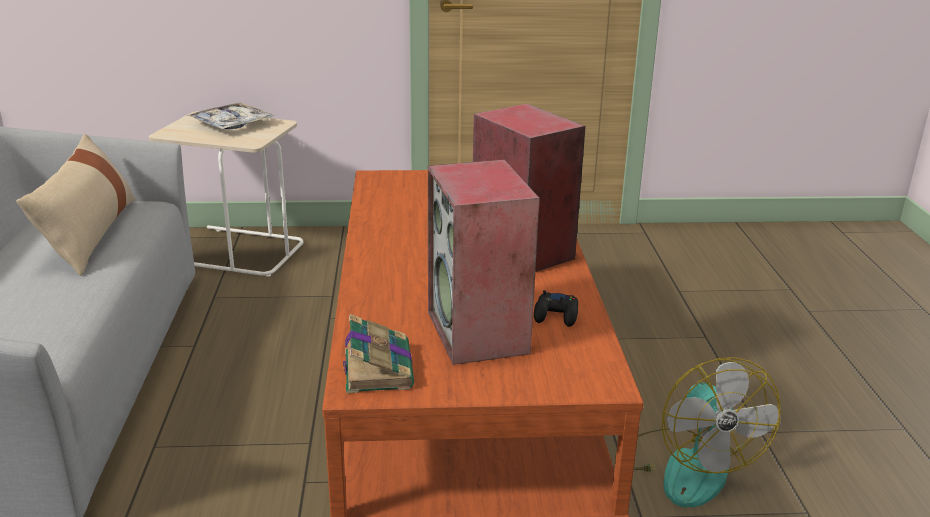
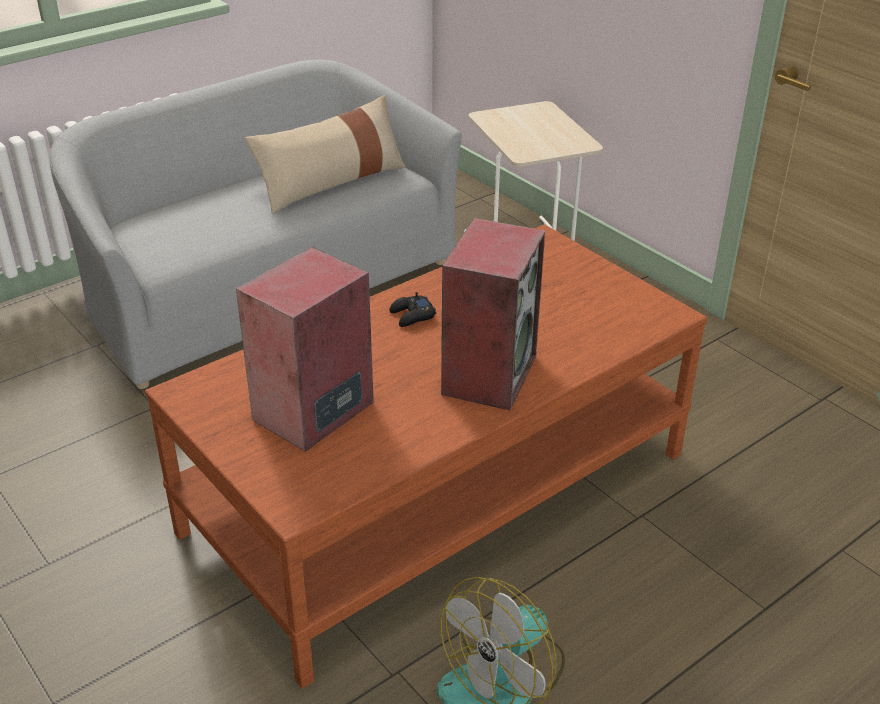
camera: 55 degrees right, 10 degrees up
tray [187,103,274,129] -> none
book [343,314,414,393] -> none
black game controller [534,290,578,327] -> black game controller moved to [390,292,436,327]

